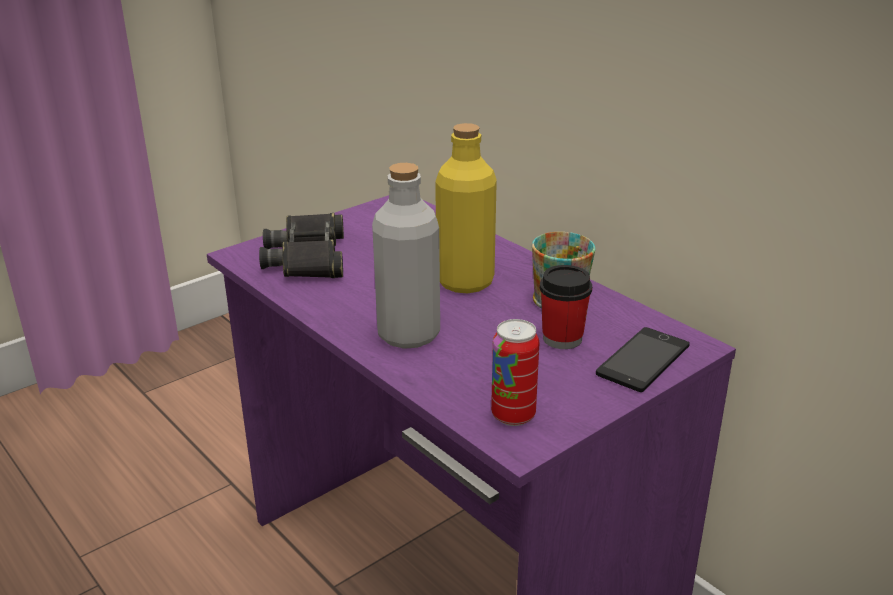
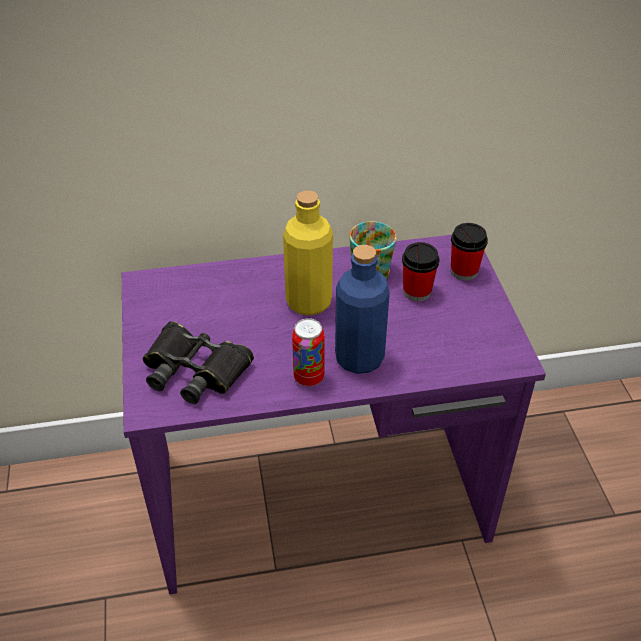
camera: 60 degrees left, 15 degrees up
grey bottle [372,163,440,349] -> blue bottle [335,245,390,374]
can [491,319,539,426] -> can moved to [292,318,325,387]
phone [596,327,690,392] -> cup [451,223,488,281]

